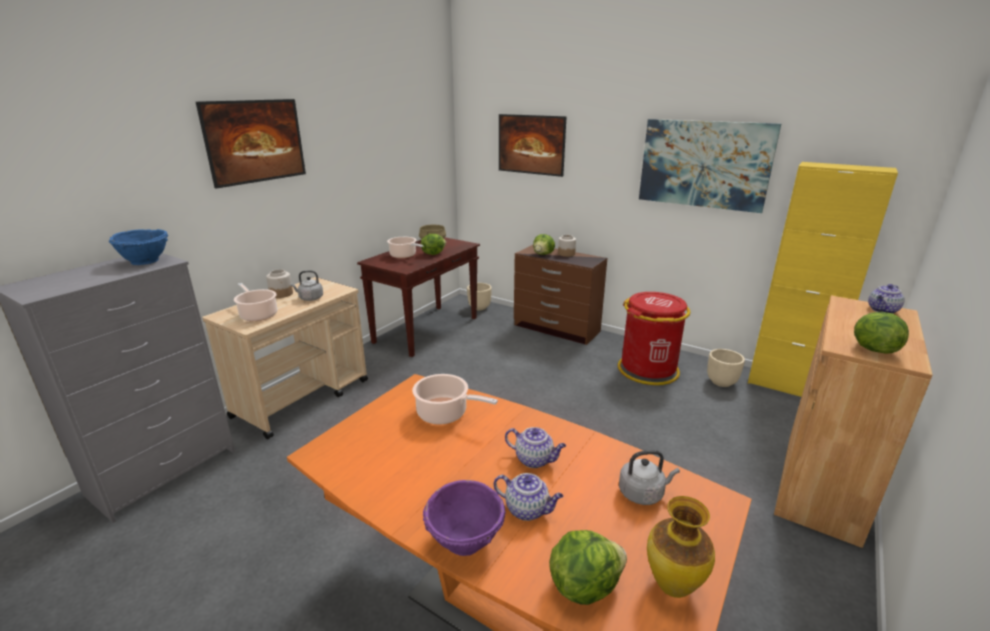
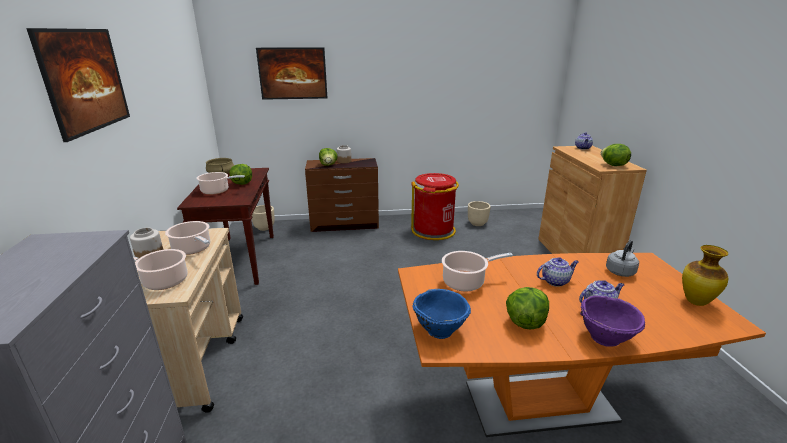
camera: 40 degrees left, 0 degrees up
blue bowl [109,229,168,265] -> blue bowl moved to [412,289,471,339]
grey kettle [291,270,323,301] -> cooking pot [165,221,210,255]
lettuce [549,530,627,605] -> lettuce moved to [506,287,549,330]
picture [639,119,781,213] -> none
yellow cabinet [748,162,898,397] -> none

